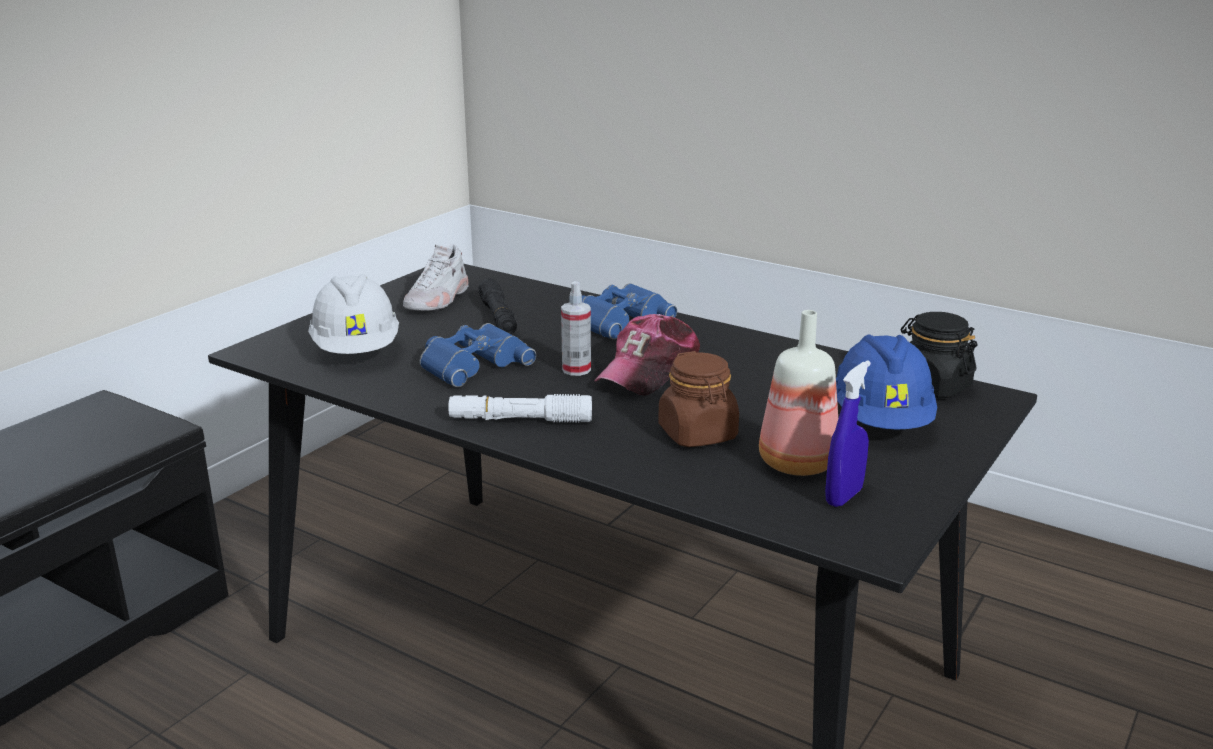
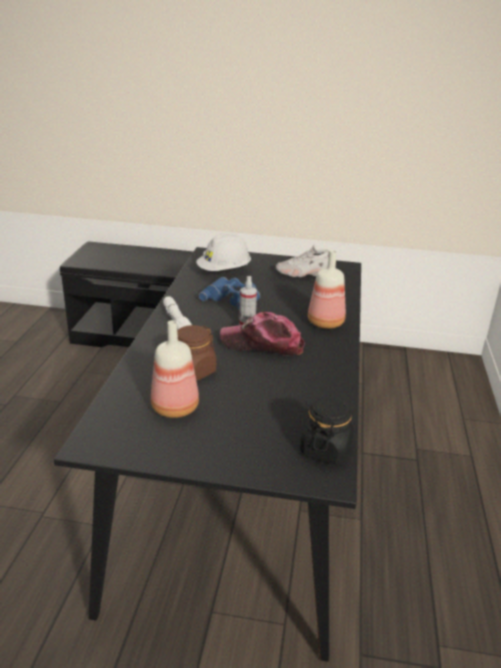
camera: 65 degrees right, 5 degrees up
black flashlight [478,278,517,334] -> none
blue binoculars [582,283,677,340] -> bottle [308,250,346,329]
blue spray bottle [825,360,871,507] -> none
blue hard hat [836,335,937,430] -> none

